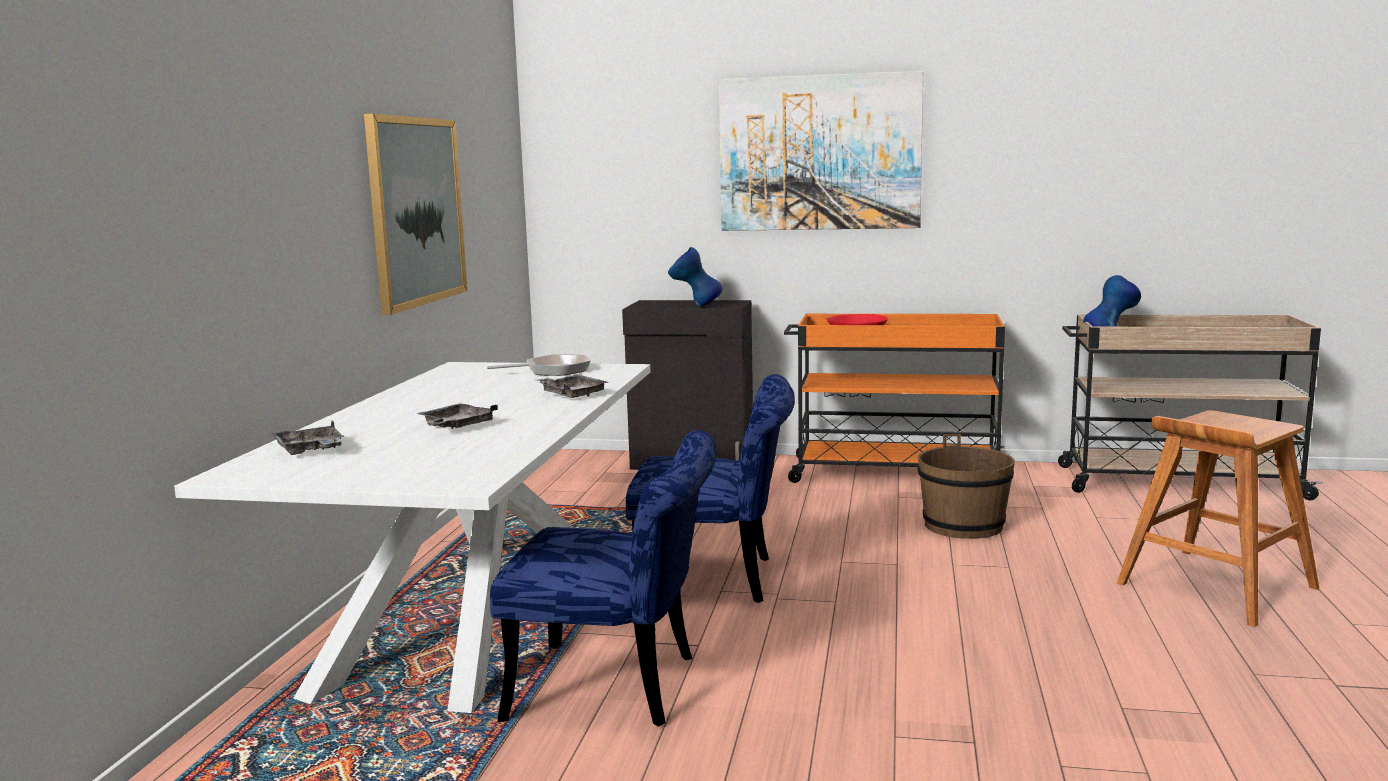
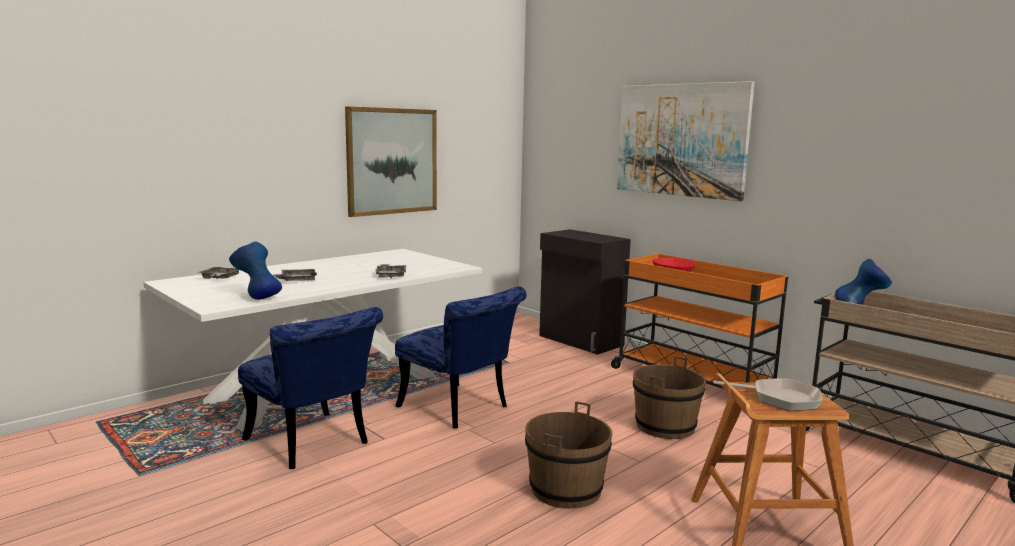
camera: 35 degrees right, 0 degrees up
frying pan [487,354,590,376] -> frying pan moved to [714,378,823,411]
blue vase [668,247,722,306] -> blue vase moved to [229,242,282,300]
none -> brown bucket [525,401,612,509]

